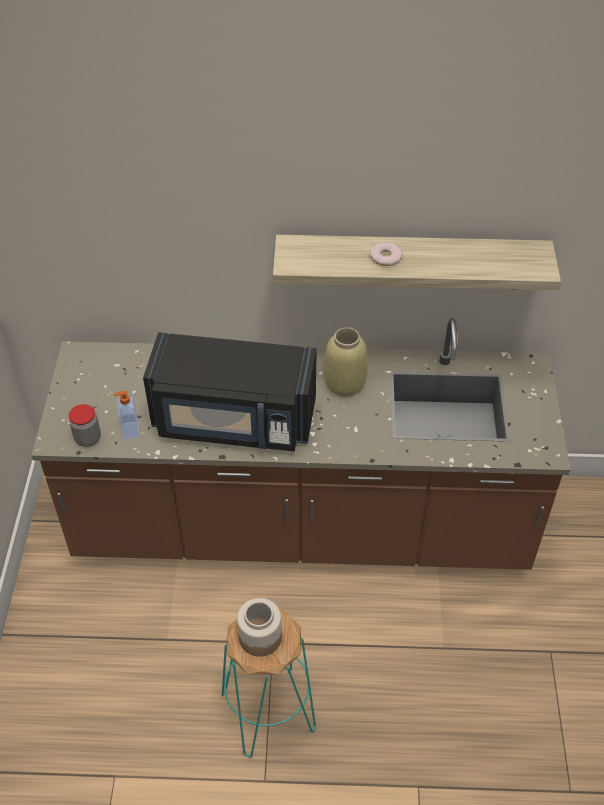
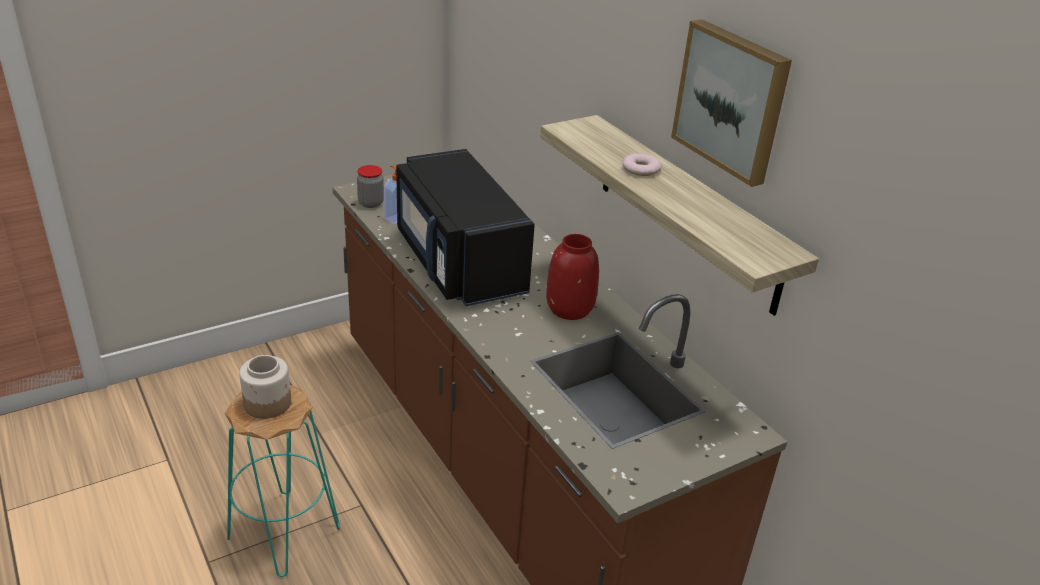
camera: 55 degrees right, 15 degrees down
beige vase [324,327,368,396] -> red vase [546,234,599,320]
none -> picture [671,19,792,187]

